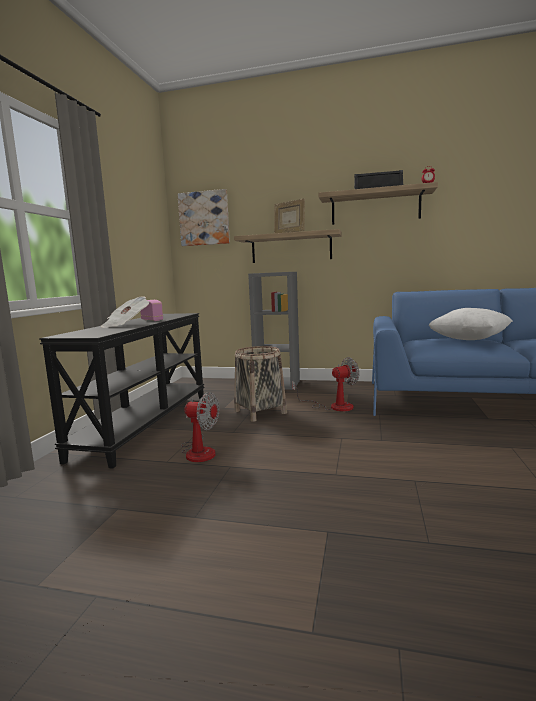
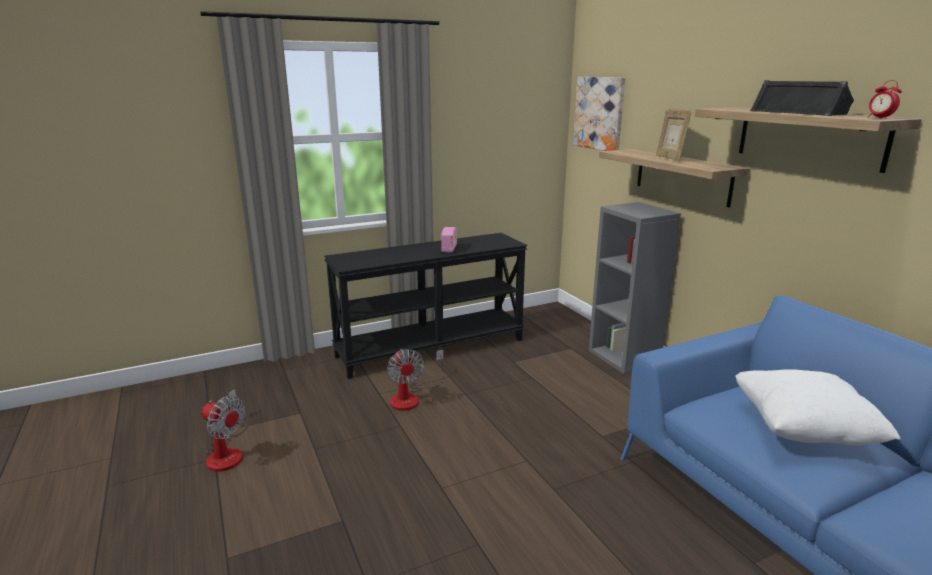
camera: 50 degrees right, 10 degrees up
newspaper [100,296,149,328] -> none
basket [234,346,287,422] -> none
fan [292,357,360,411] -> fan moved to [201,389,247,472]

